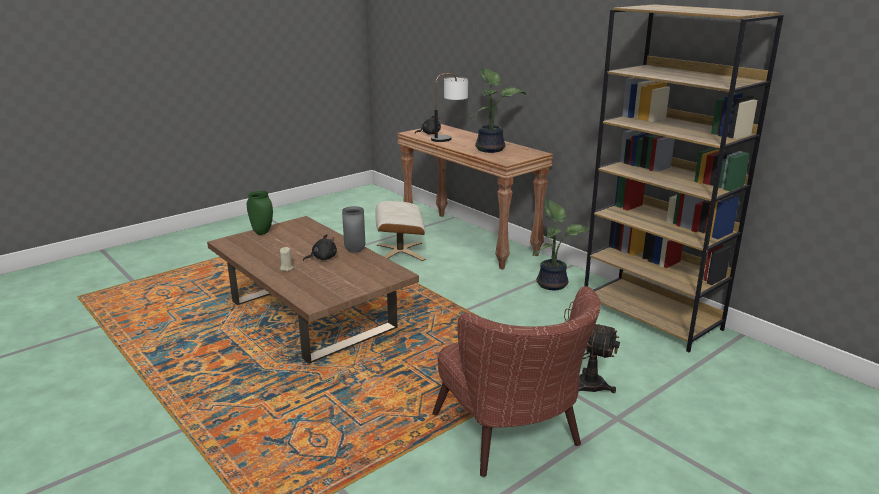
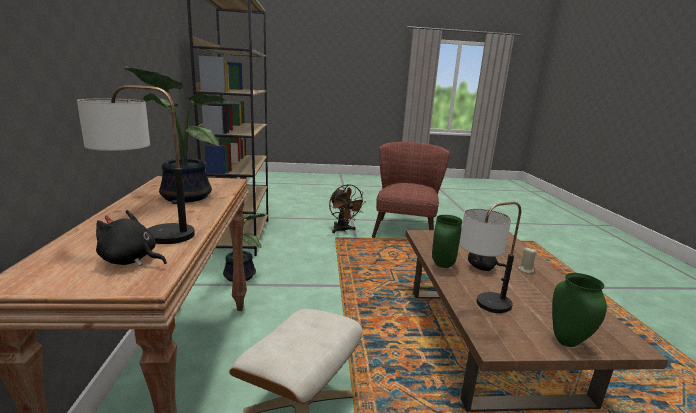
camera: 145 degrees left, 5 degrees down
grey vase [342,206,365,253] -> green vase [432,215,462,268]
none -> table lamp [459,202,521,313]

